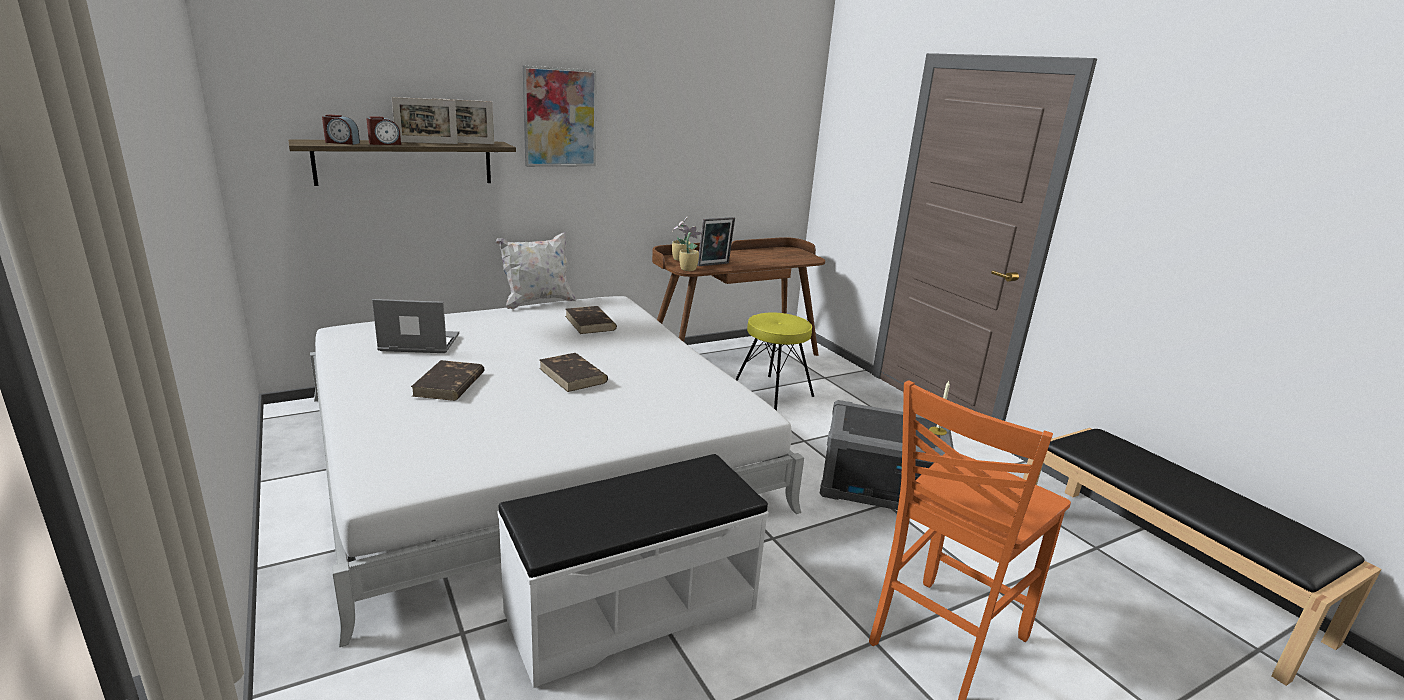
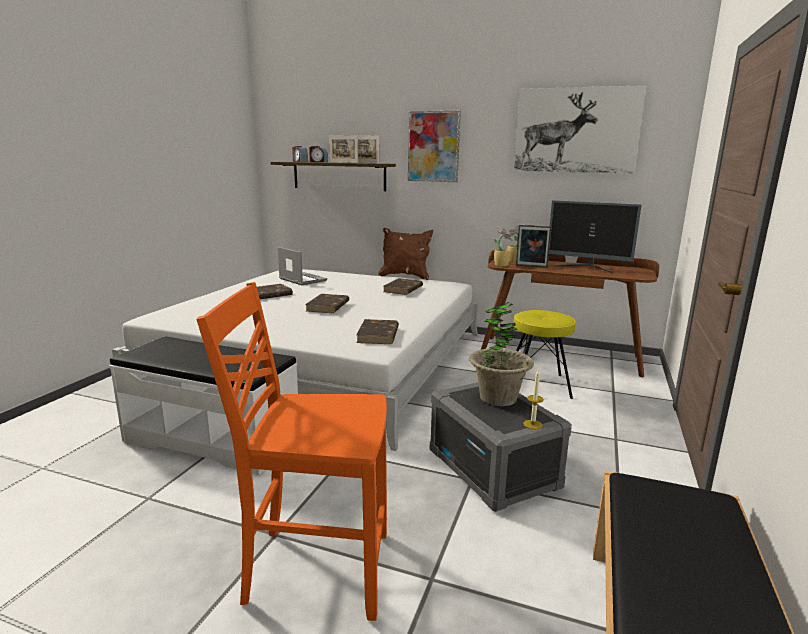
camera: 50 degrees right, 5 degrees down
white pillow [495,232,576,309] -> brown pillow [378,228,433,280]
none -> brown book [356,319,399,344]
none -> potted plant [469,302,534,406]
none -> picture [514,85,647,174]
none -> monitor [549,200,642,274]

